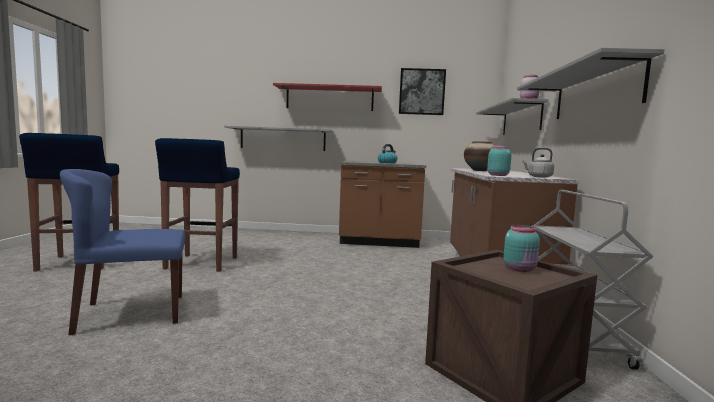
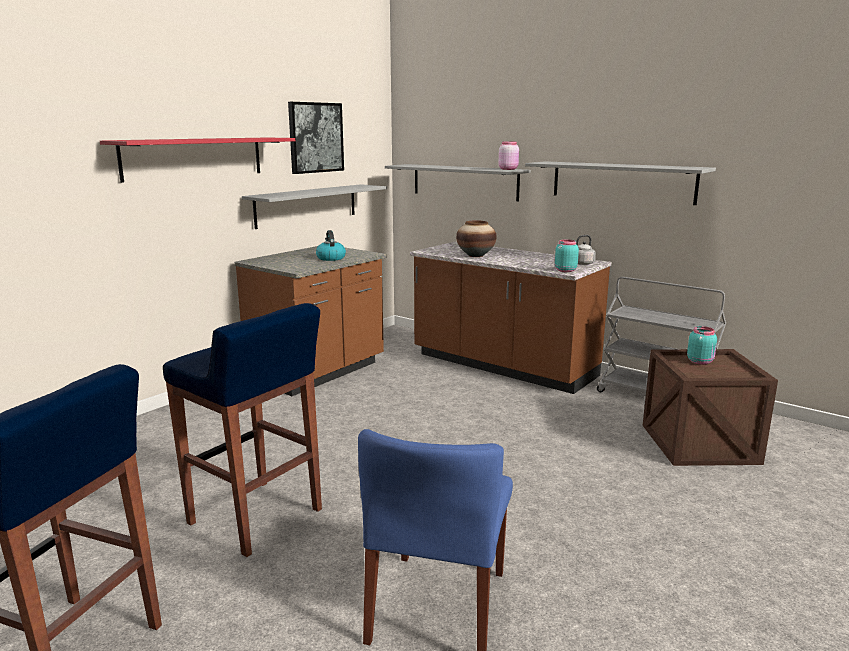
camera: 55 degrees left, 10 degrees up
grey shelf [224,126,333,151] -> grey shelf moved to [242,184,387,229]

